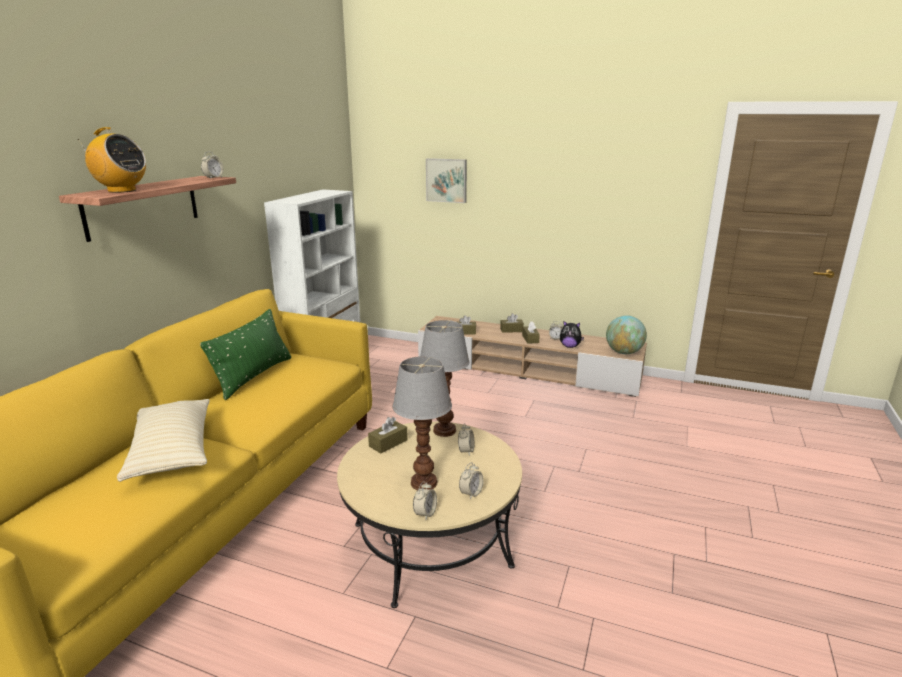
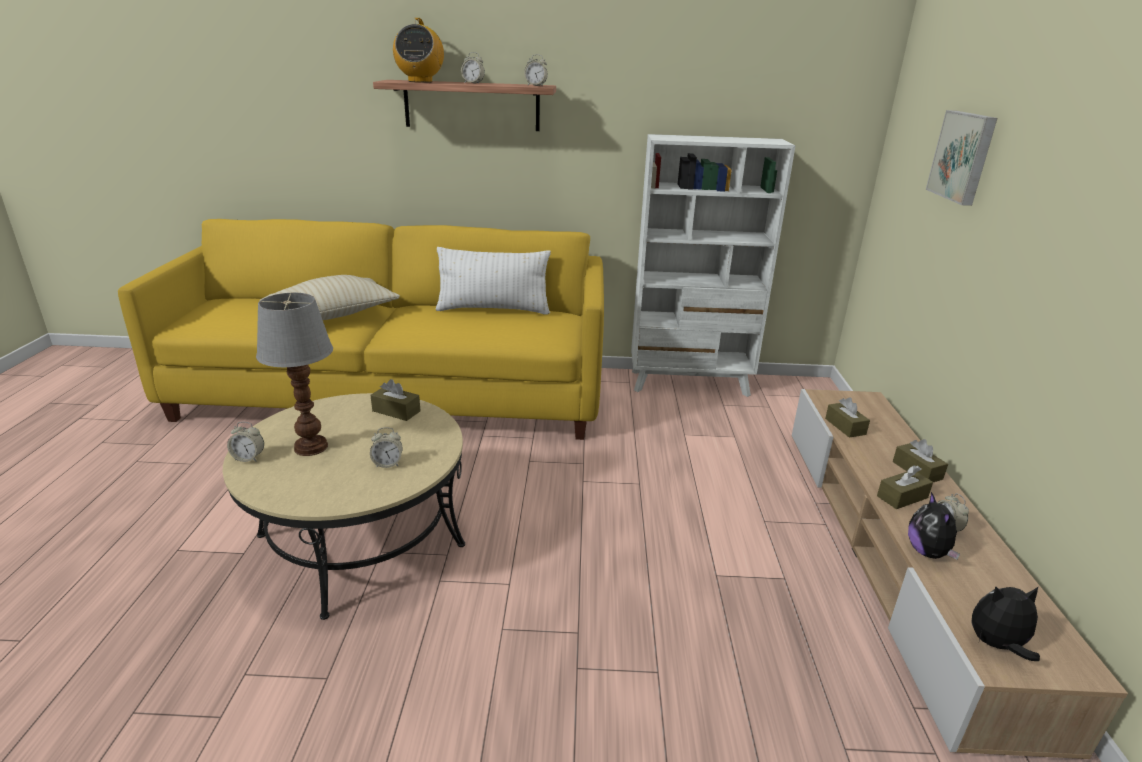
camera: 70 degrees right, 5 degrees up
green pillow [200,309,291,400] -> white pillow [436,247,551,315]
table lamp [420,320,470,437] -> none
alarm clock [459,462,484,500] -> alarm clock moved to [461,52,485,84]
globe [606,315,647,354] -> plush toy [971,586,1040,661]

